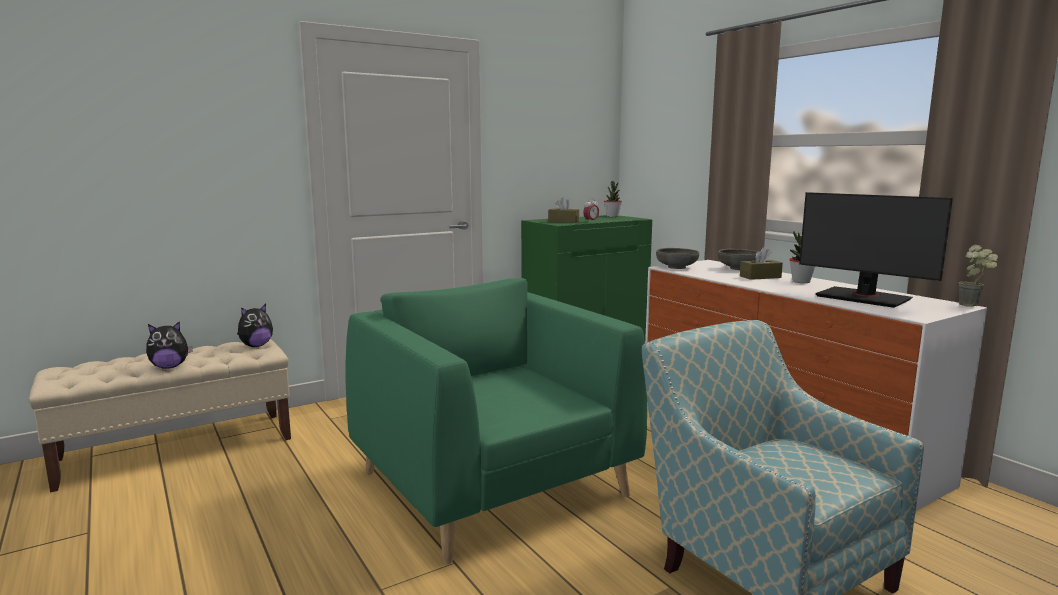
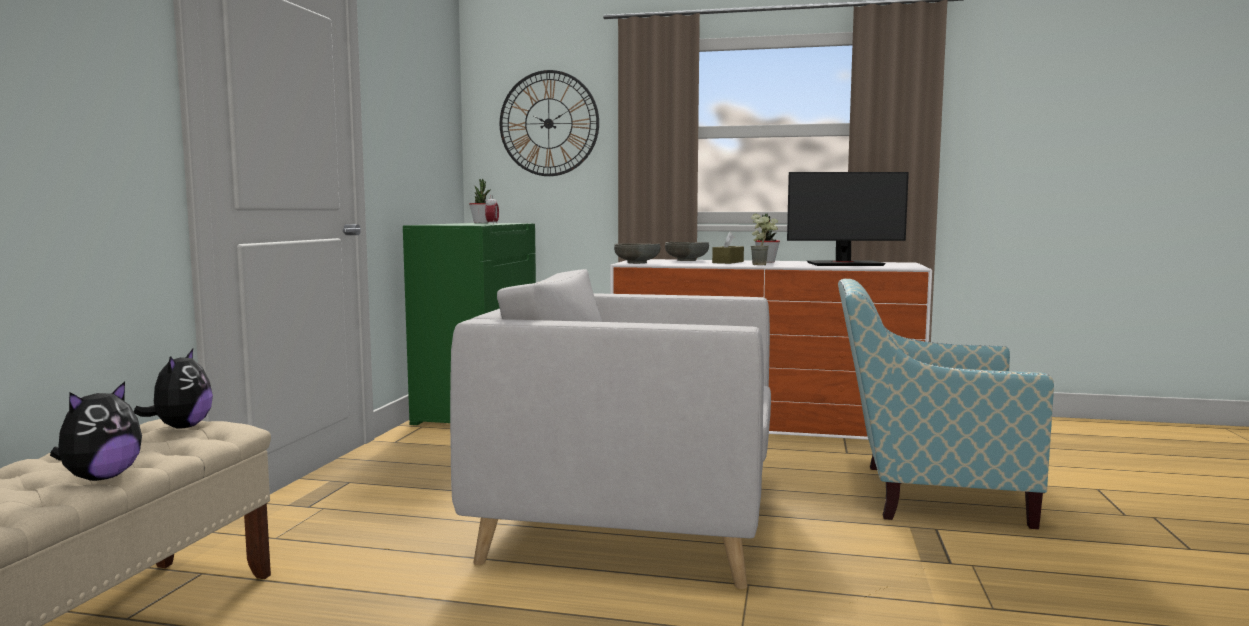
camera: 45 degrees left, 5 degrees down
green armchair [346,278,647,564] -> grey armchair [450,269,771,589]
brown tissue box [548,197,579,223] -> none
potted plant [959,245,998,307] -> potted plant moved to [751,214,778,265]
none -> wall clock [500,70,599,176]

